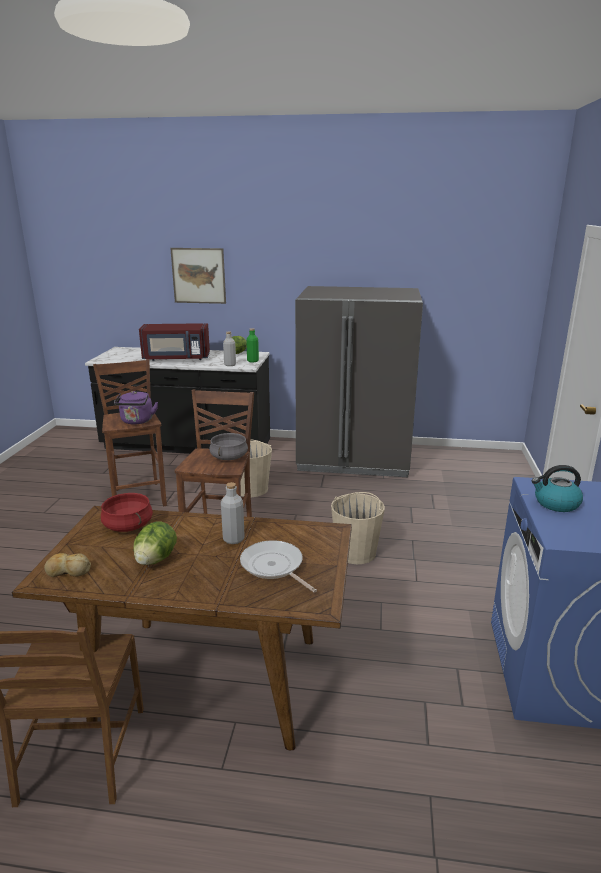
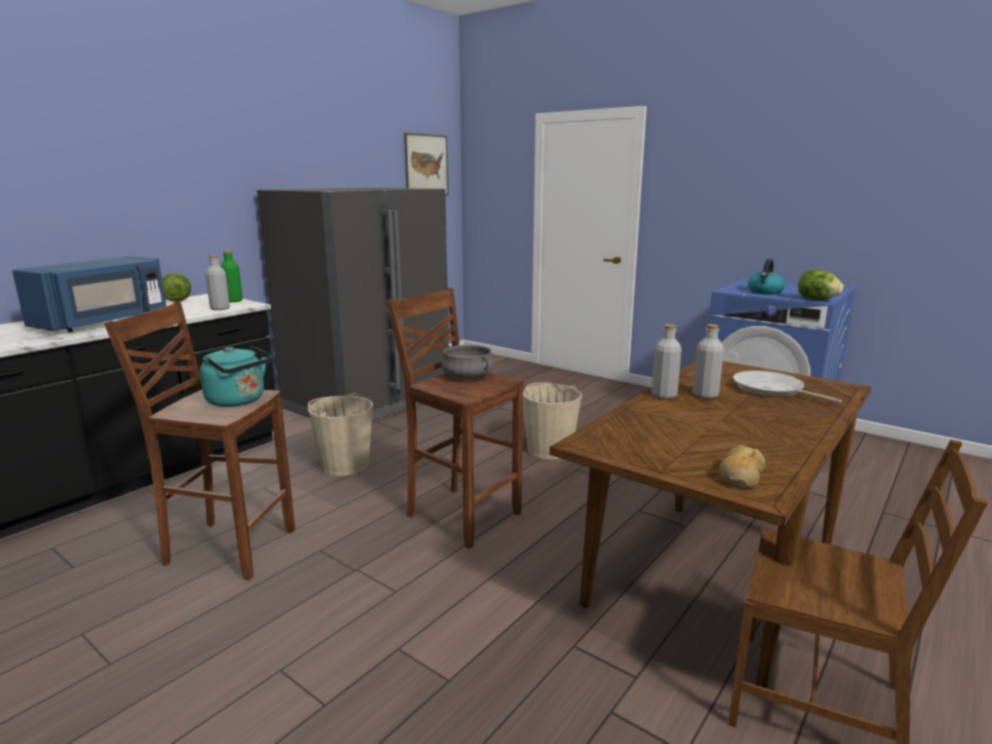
camera: 60 degrees left, 5 degrees down
red cooking pot [101,493,153,532] -> none
purple kettle [114,391,158,424] -> turquoise kettle [200,345,272,407]
lettuce [133,521,177,565] -> lettuce moved to [798,270,843,300]
red microwave [139,323,210,361] -> blue microwave [12,256,166,332]
picture [170,248,226,304] -> picture moved to [404,133,449,196]
frying pan [240,540,317,593] -> frying pan turned 60 degrees clockwise [733,371,842,403]
none -> grey bottle [651,324,682,399]

